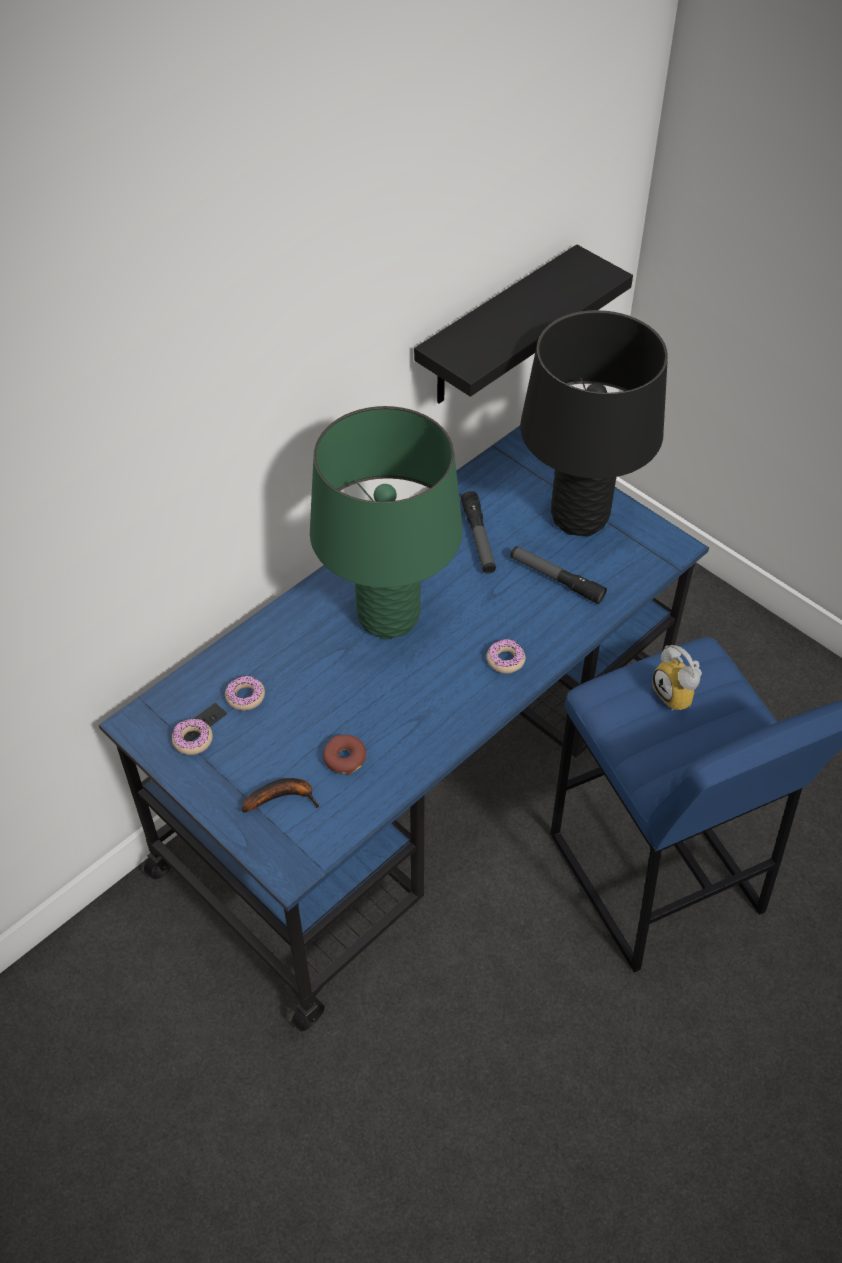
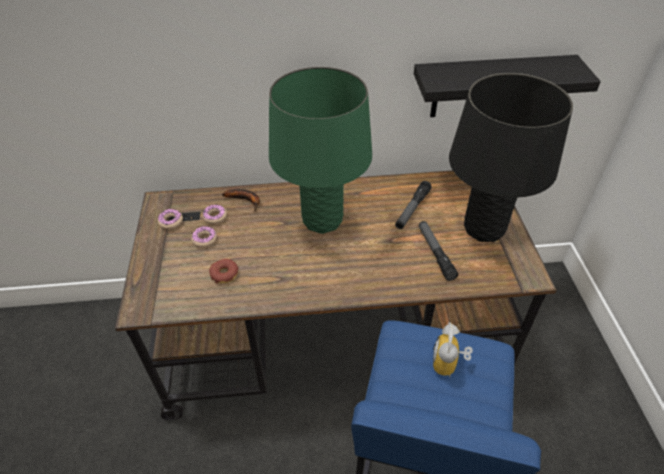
camera: 40 degrees right, 5 degrees down
blue desk [99,426,709,1031] -> brown desk [115,170,557,421]
banana [242,778,319,813] -> banana moved to [222,189,260,212]
donut [487,639,526,674] -> donut moved to [191,226,217,248]

